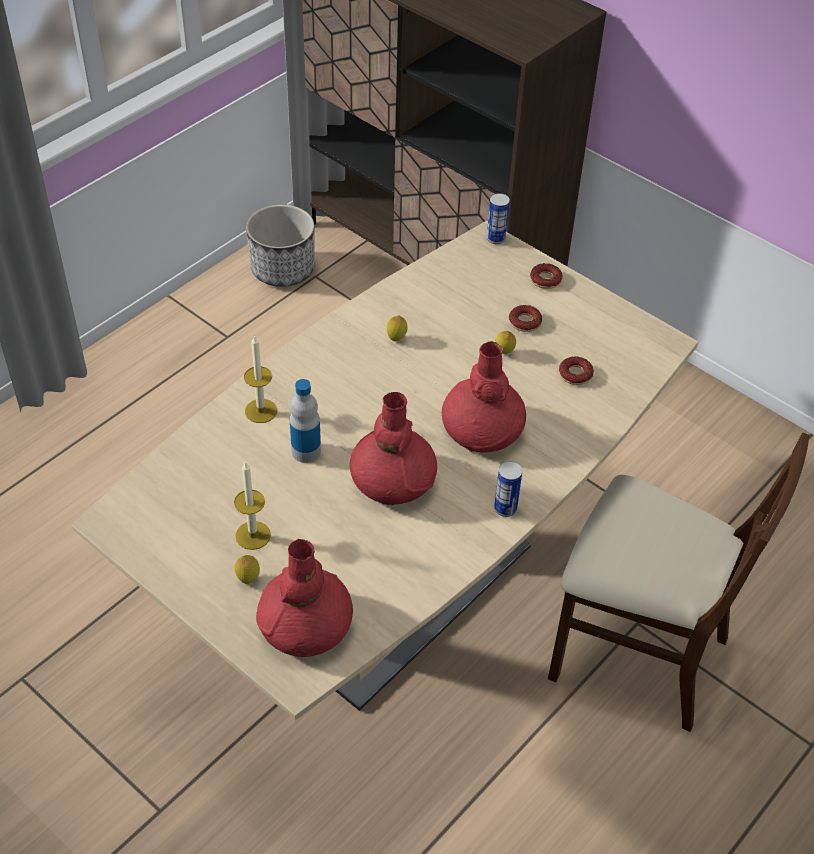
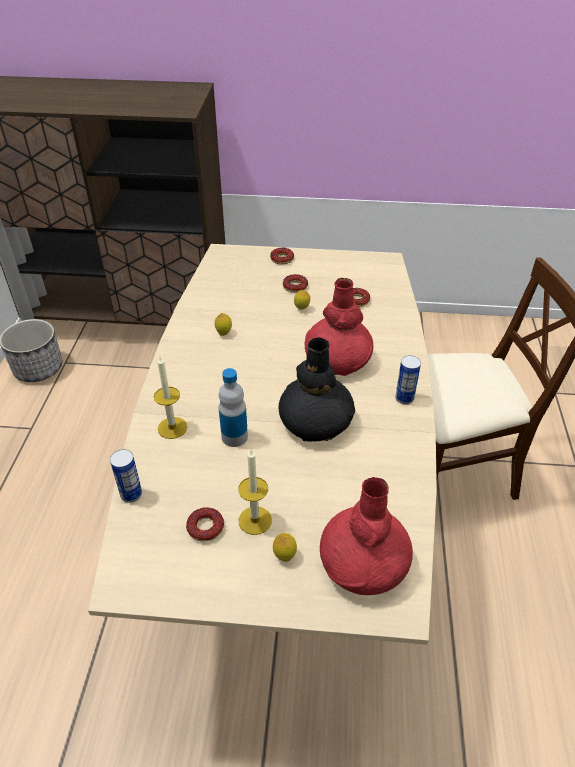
camera: 35 degrees left, 5 degrees down
red vase [350,392,437,506] -> black vase [279,338,355,442]
can [487,193,510,244] -> can moved to [110,449,142,503]
none -> donut [186,507,224,542]

